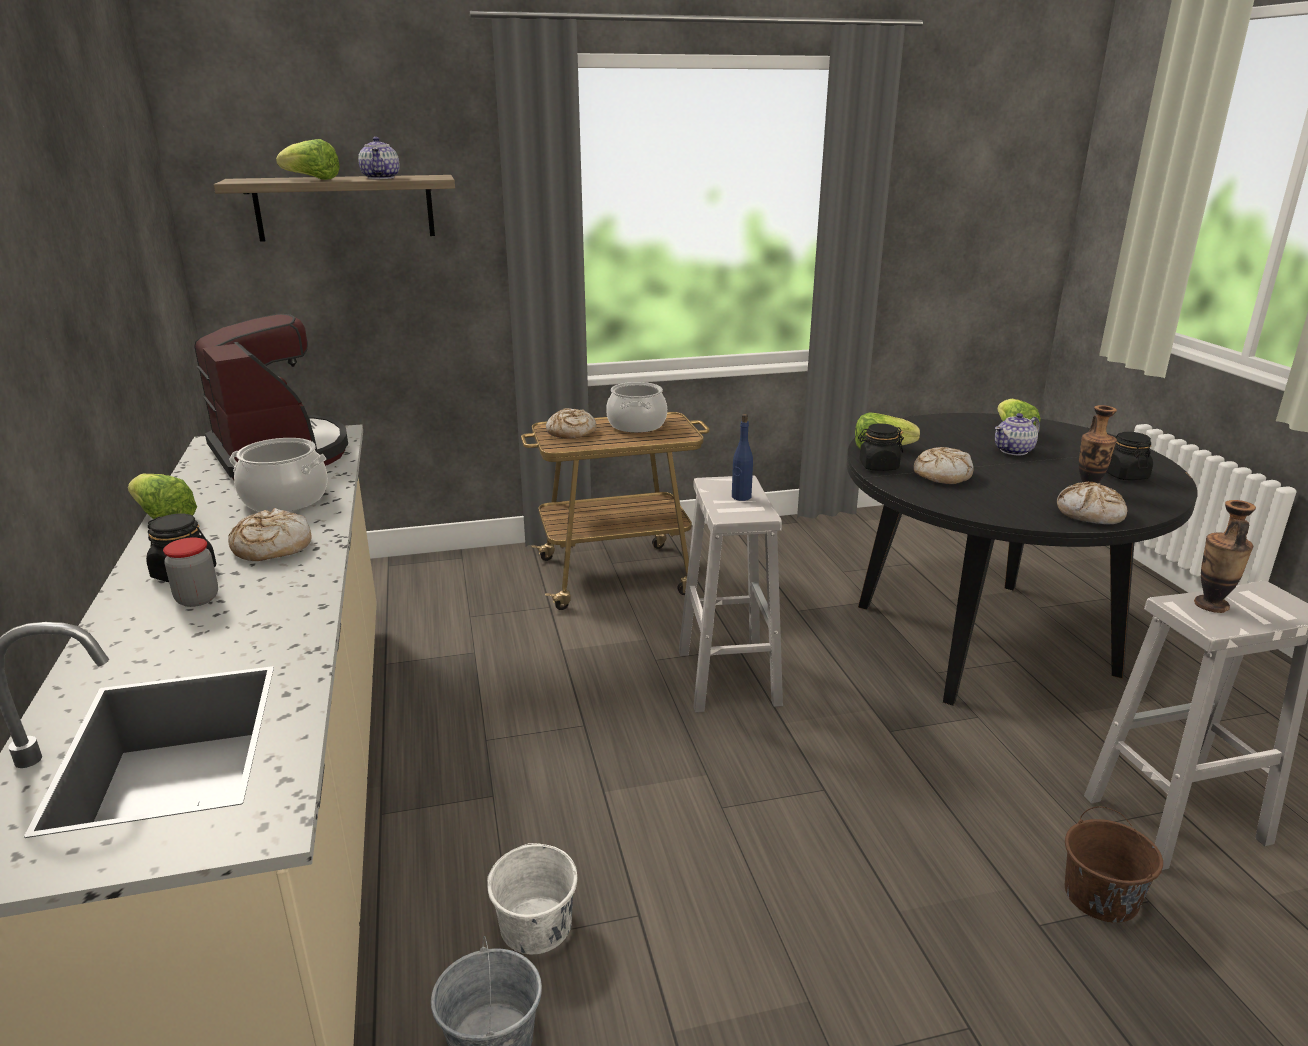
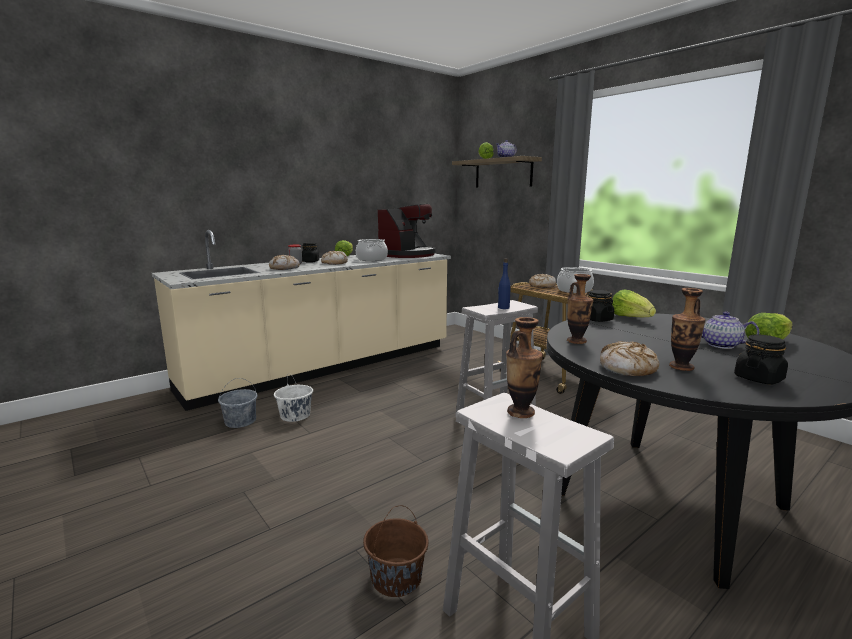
camera: 65 degrees right, 10 degrees down
bread [914,447,974,484] -> bread moved to [269,255,300,270]
none -> vase [567,274,594,344]

